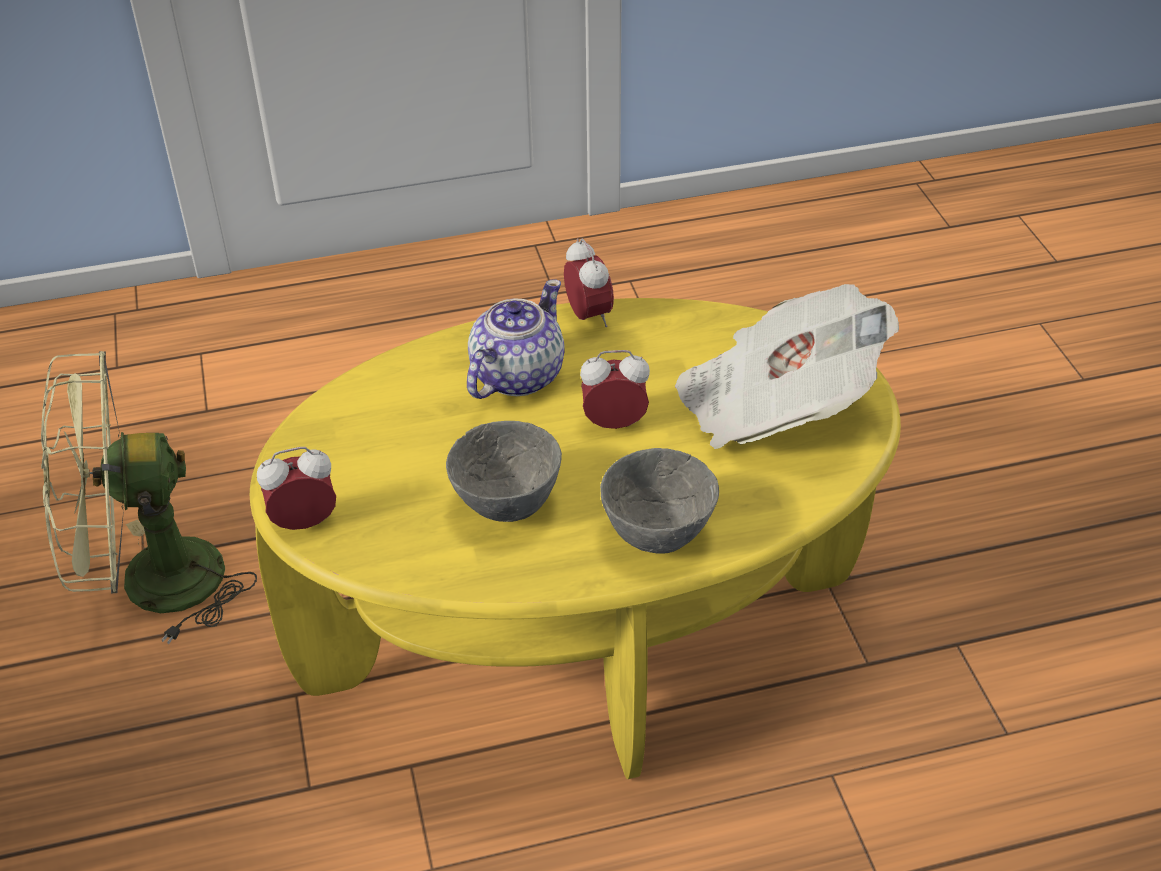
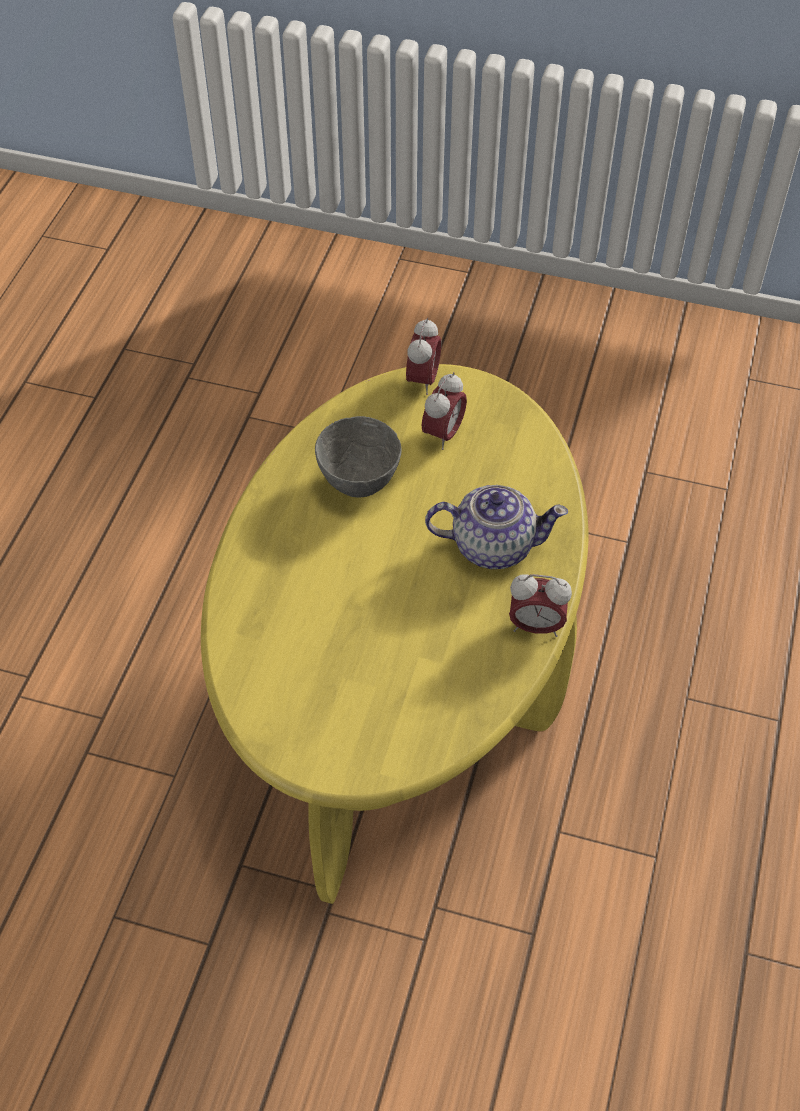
camera: 120 degrees right, 10 degrees up
green fan [41,351,257,645] -> none
teapot [467,279,565,399] -> teapot turned 60 degrees counterclockwise [425,485,568,569]
alarm clock [580,350,650,429] -> alarm clock moved to [421,372,467,450]
grey bowl [600,448,719,554] -> none
newspaper [675,284,899,449] -> none

